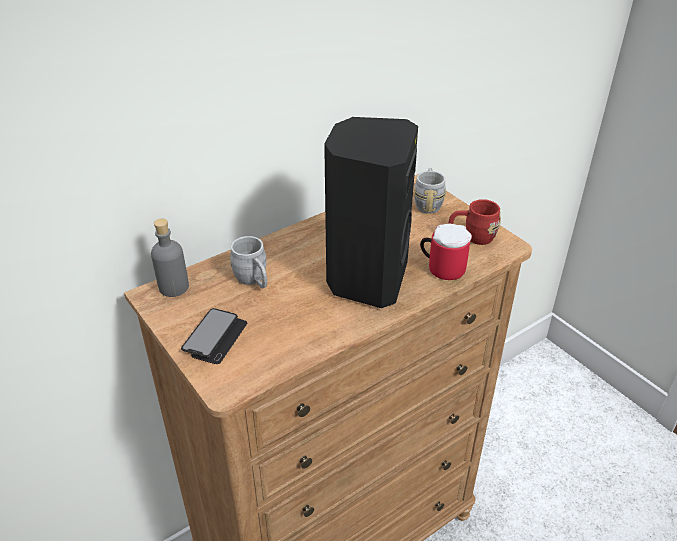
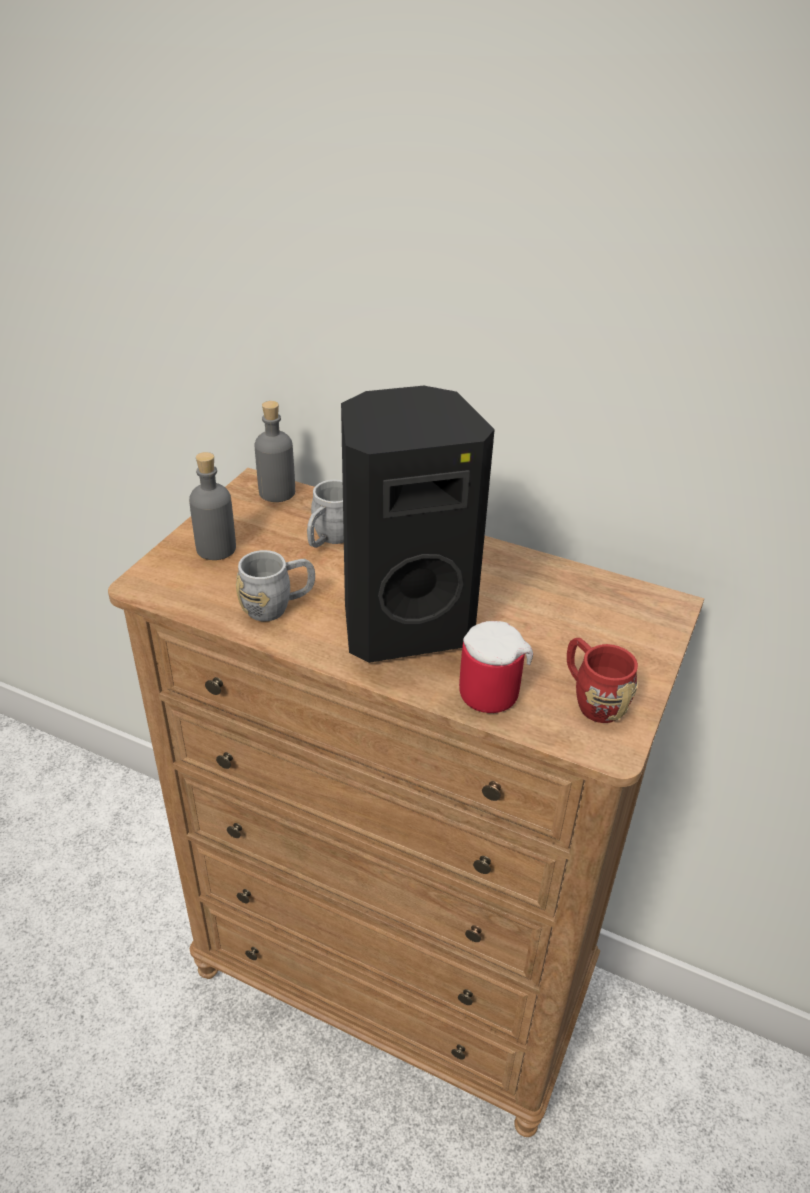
camera: 60 degrees right, 0 degrees up
phone [181,308,248,364] -> grey bottle [189,452,236,560]
grey mug [414,168,446,214] -> grey mug moved to [236,550,315,622]

